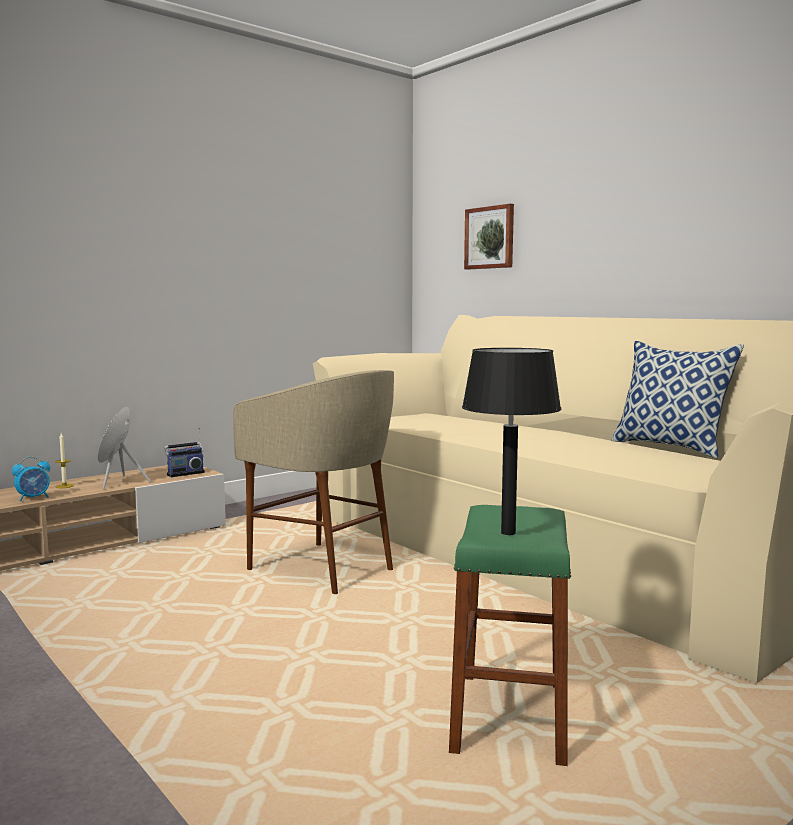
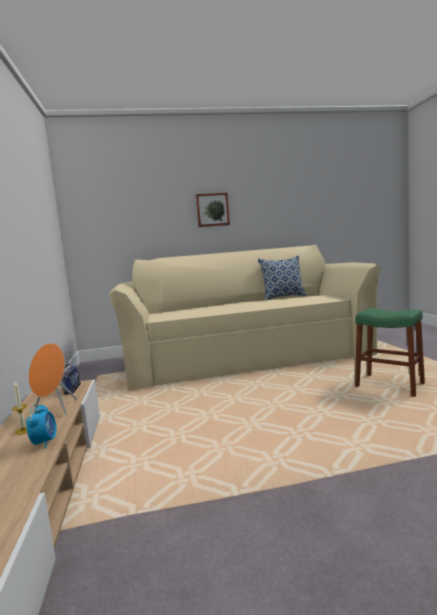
camera: 60 degrees left, 0 degrees up
beige stool [233,370,394,594] -> none
black table lamp [462,348,561,535] -> none
picture [464,204,514,269] -> picture moved to [196,193,230,227]

